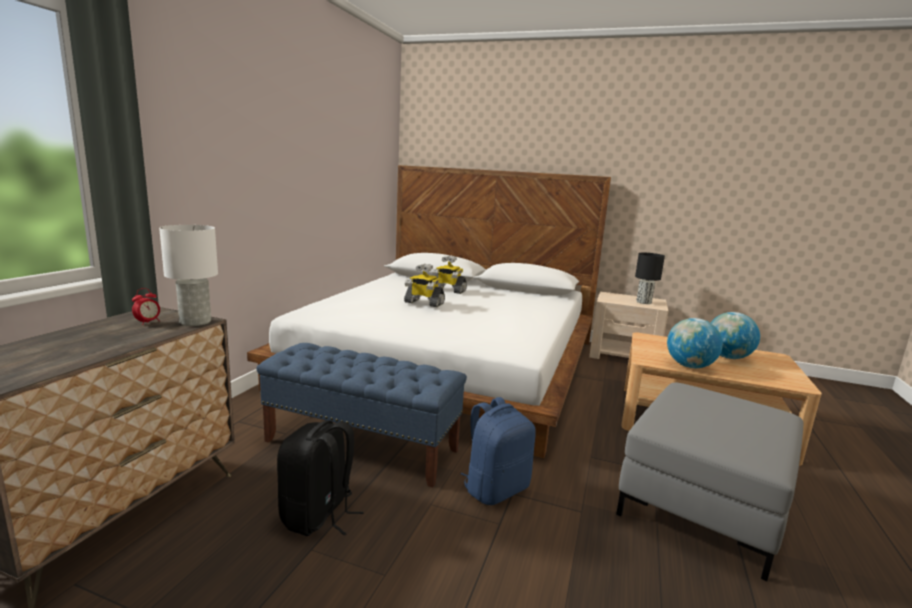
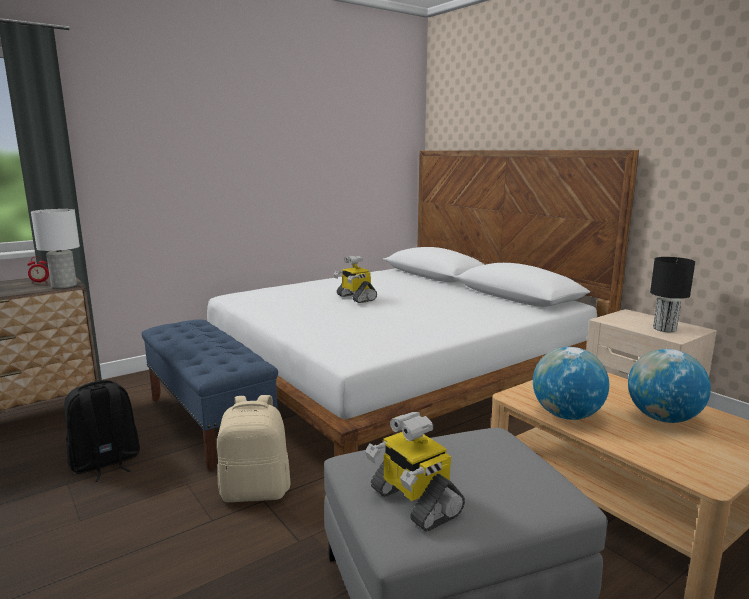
camera: 35 degrees right, 0 degrees up
toy robot [432,255,467,294] -> toy robot moved to [365,412,465,532]
blue backpack [461,397,536,505] -> beige backpack [217,395,291,502]

